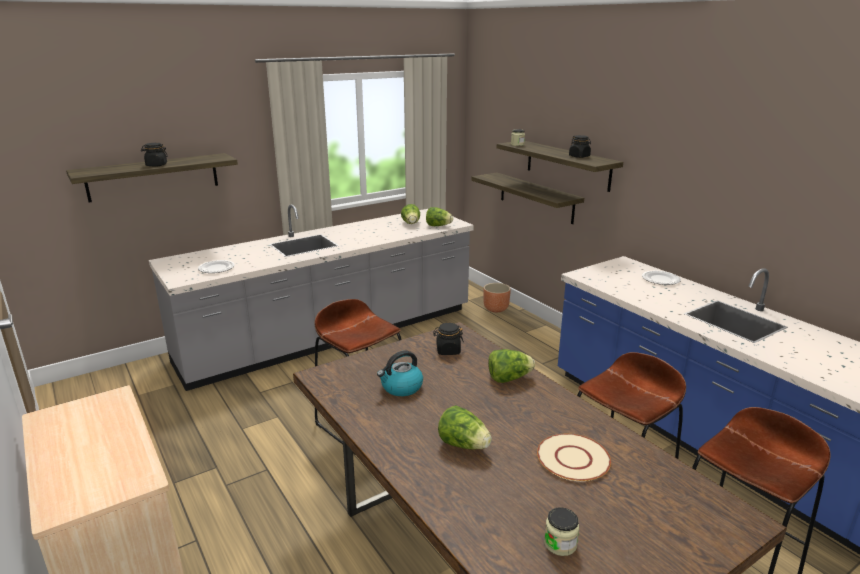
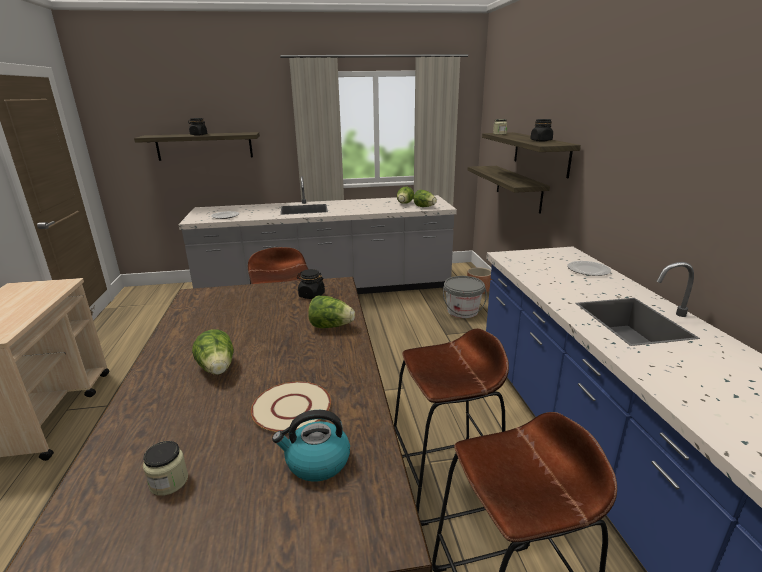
camera: 25 degrees right, 0 degrees up
kettle [377,350,423,396] -> kettle moved to [272,410,350,482]
none -> grey bucket [443,276,487,318]

